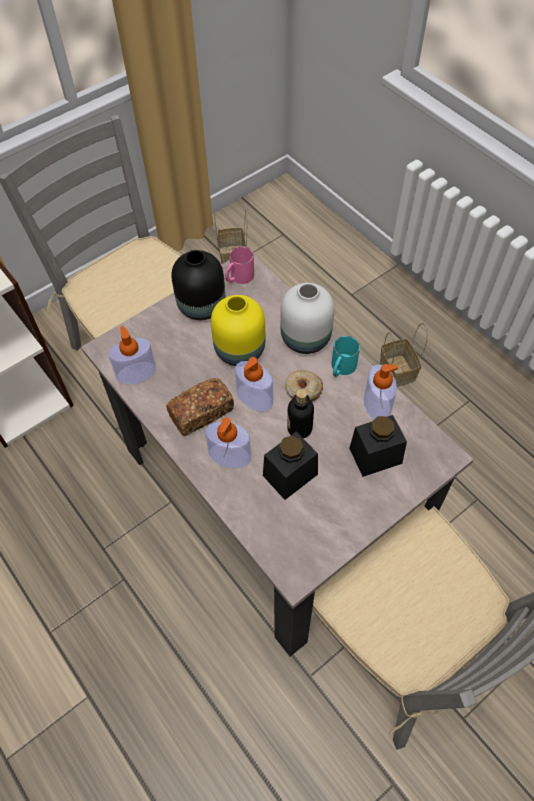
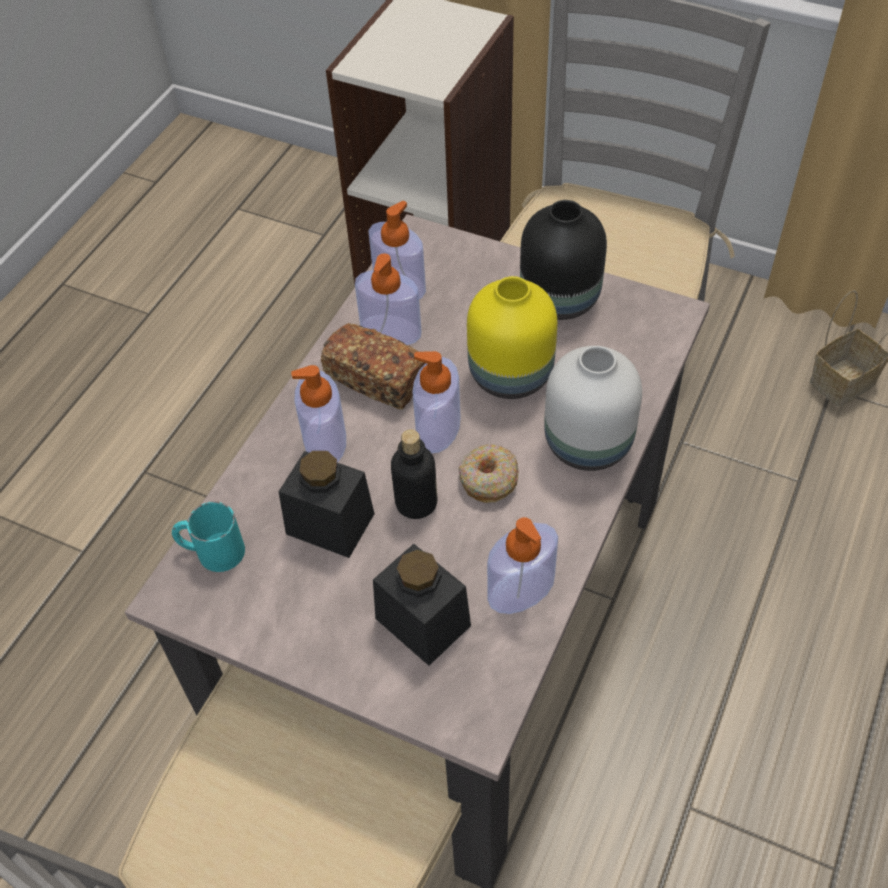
camera: 65 degrees right, 5 degrees down
pink mug [225,247,254,284] -> none
turquoise mug [331,336,360,377] -> turquoise mug moved to [172,501,245,572]
basket [380,323,428,387] -> none
none -> soap dispenser [355,253,421,345]

